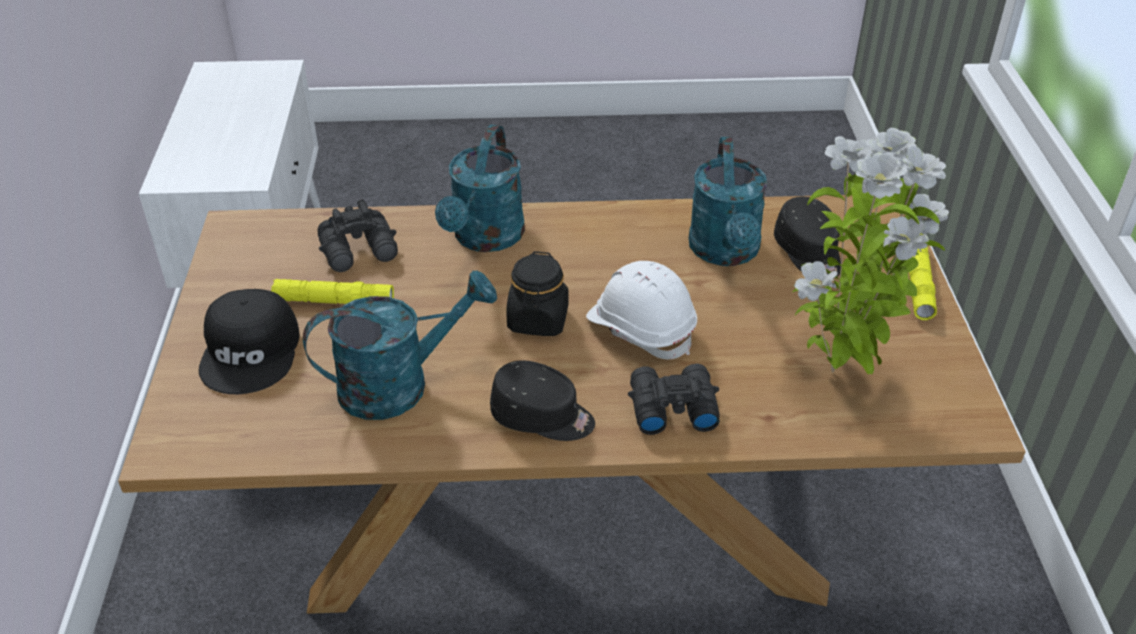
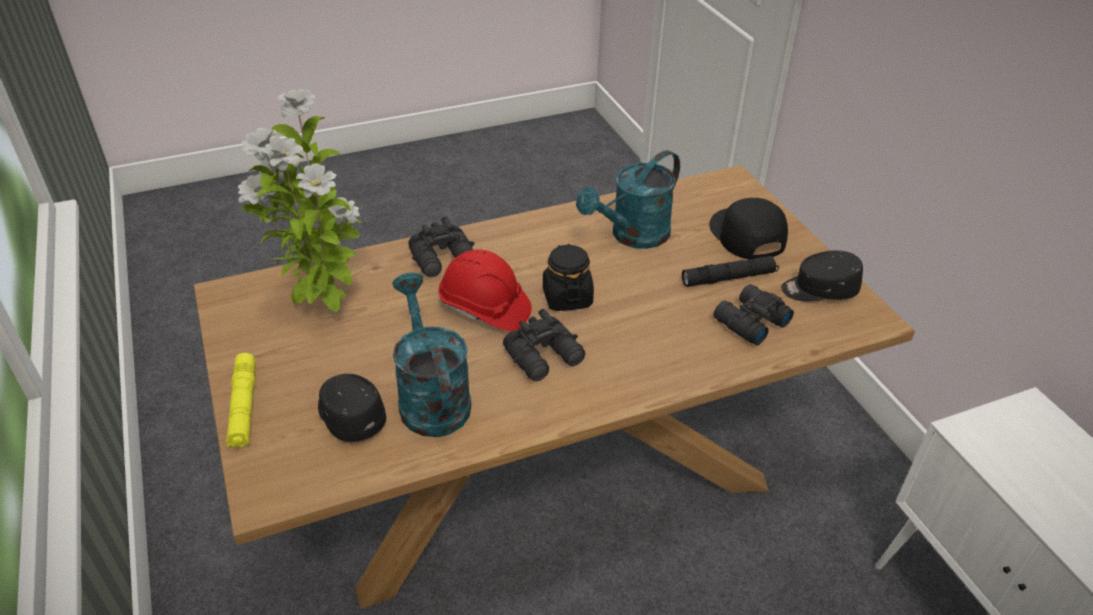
camera: 160 degrees right, 0 degrees up
yellow flashlight [271,279,394,304] -> black flashlight [682,256,779,287]
turquoise watering can [435,125,525,252] -> none
black cap [490,360,595,441] -> black cap moved to [781,250,863,302]
white hard hat [586,261,697,359] -> red hard hat [438,250,532,331]
none -> black binoculars [503,309,585,381]

